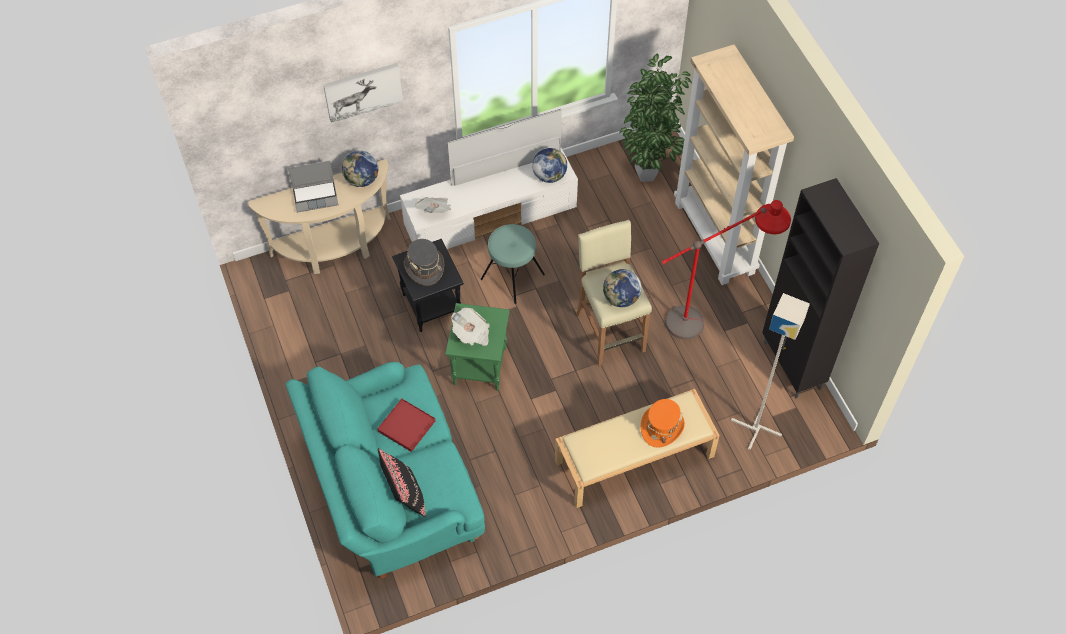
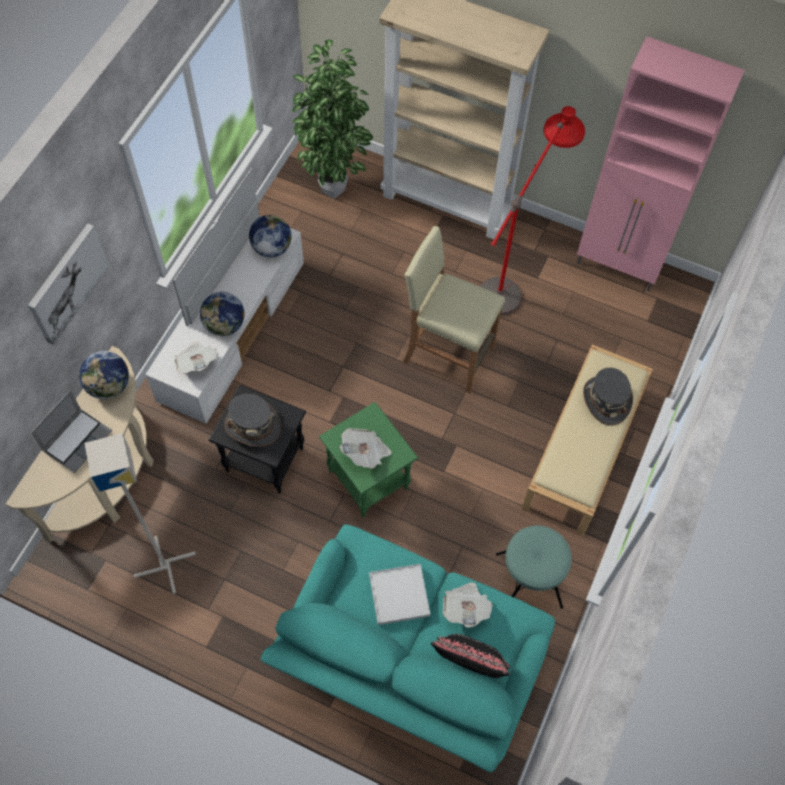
camera: 45 degrees left, 5 degrees up
red tray [377,399,435,452] -> white tray [369,564,430,625]
turquoise stool [480,224,545,304] -> turquoise stool moved to [496,526,572,609]
globe [603,269,641,307] -> globe moved to [200,292,245,336]
orange hat [641,399,685,448] -> grey hat [583,367,633,426]
grey floor lamp [731,293,810,450] -> grey floor lamp moved to [84,433,196,594]
black cabinet [762,178,879,399] -> pink cabinet [577,36,745,291]
none -> newspaper [442,582,493,628]

